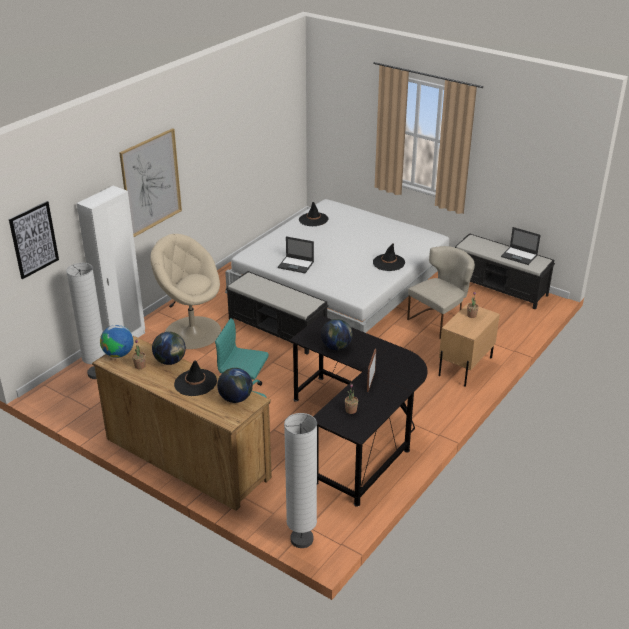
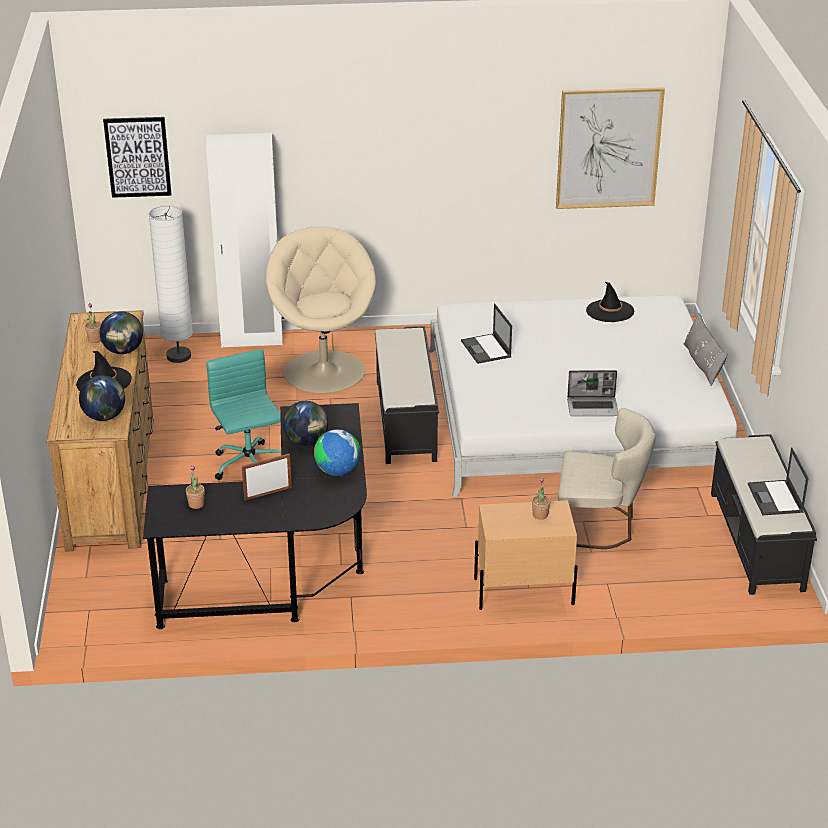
camera: 50 degrees right, 0 degrees up
globe [100,325,134,358] -> globe moved to [314,429,360,476]
picture [119,128,182,237] -> picture moved to [556,87,665,209]
white floor lamp [284,413,317,548] -> none
black hat [373,244,405,271] -> laptop [567,370,618,416]
none -> grey pillow [684,313,728,386]

